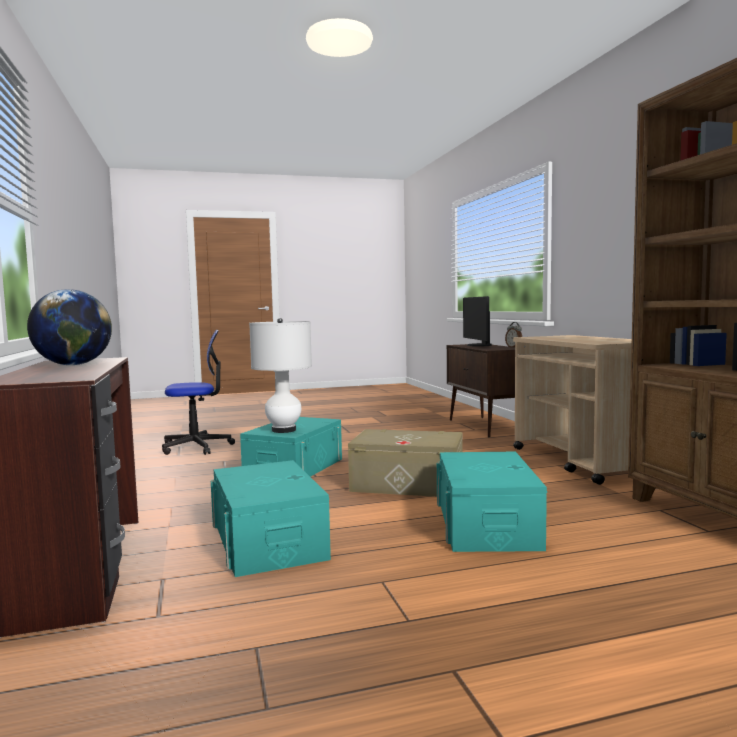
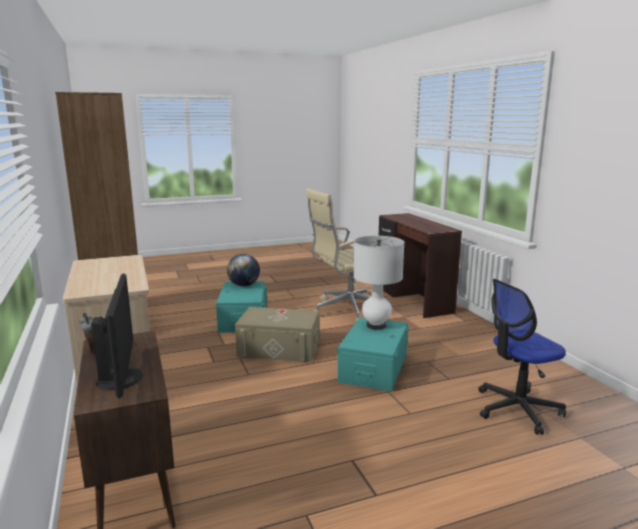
camera: 175 degrees right, 10 degrees up
globe [27,289,112,365] -> globe moved to [227,254,260,287]
turquoise storage box [211,460,331,577] -> beige office chair [306,188,394,322]

